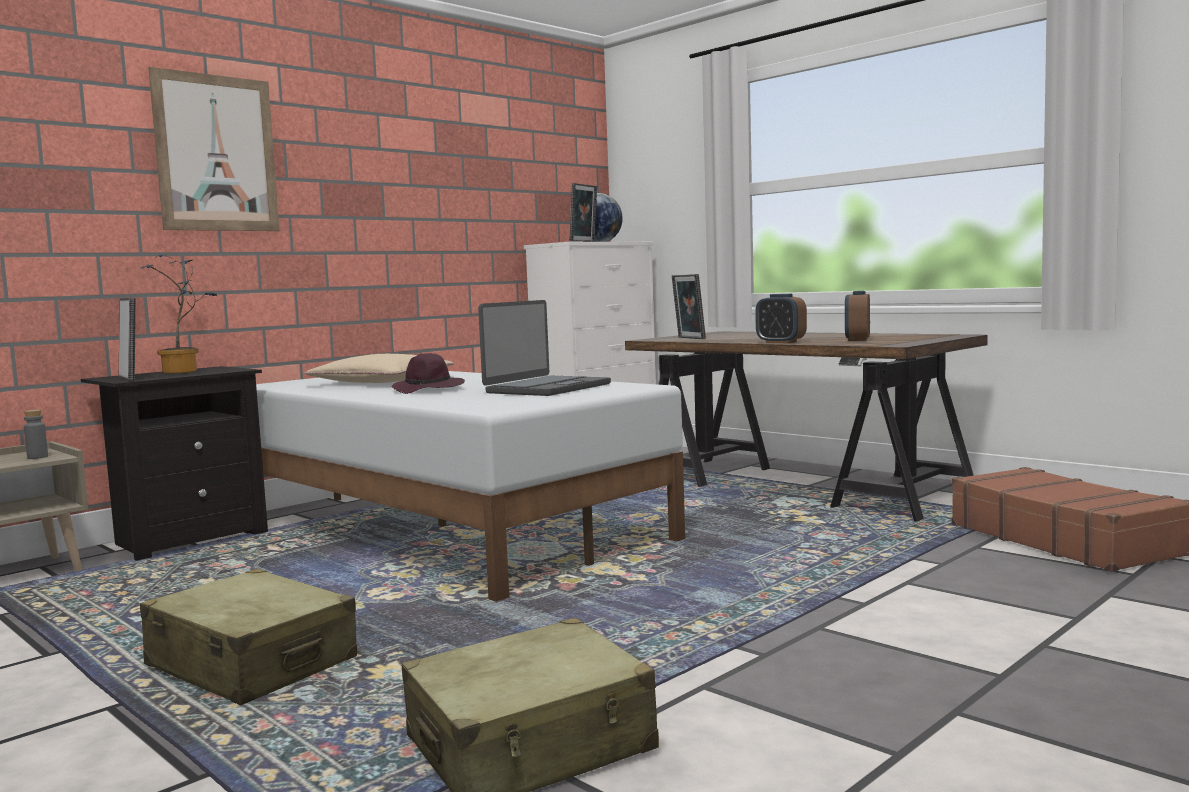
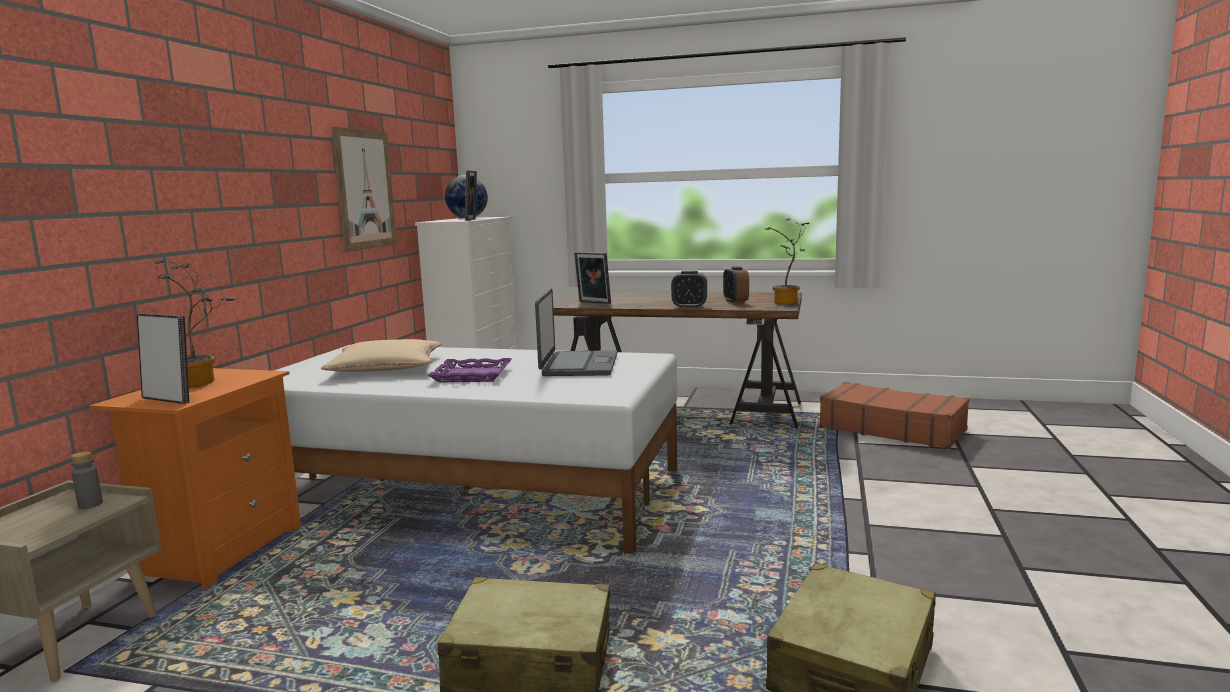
camera: 30 degrees left, 5 degrees up
black nightstand [81,366,268,561] -> orange nightstand [89,368,301,589]
picture [148,67,280,231] -> picture moved to [331,127,397,252]
purple hat [392,353,465,394] -> purple tray [428,358,512,383]
none -> potted plant [764,219,809,304]

